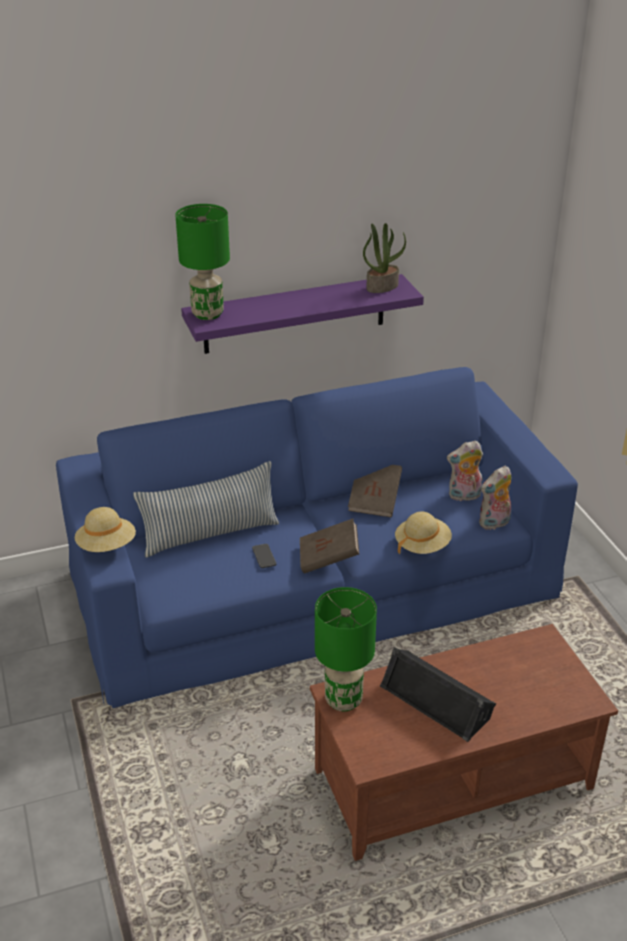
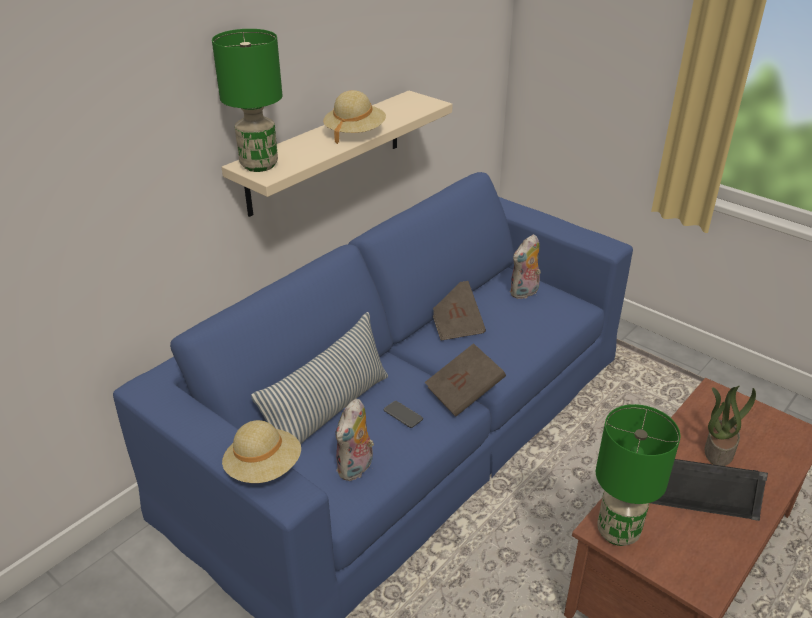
camera: 30 degrees left, 0 degrees up
purple shelf [181,274,424,354] -> beige shelf [222,91,453,217]
potted plant [363,223,406,293] -> potted plant moved to [705,386,756,466]
beige hat [395,511,452,554] -> beige hat moved to [323,90,386,144]
plush toy [479,466,512,530] -> plush toy moved to [335,399,374,481]

